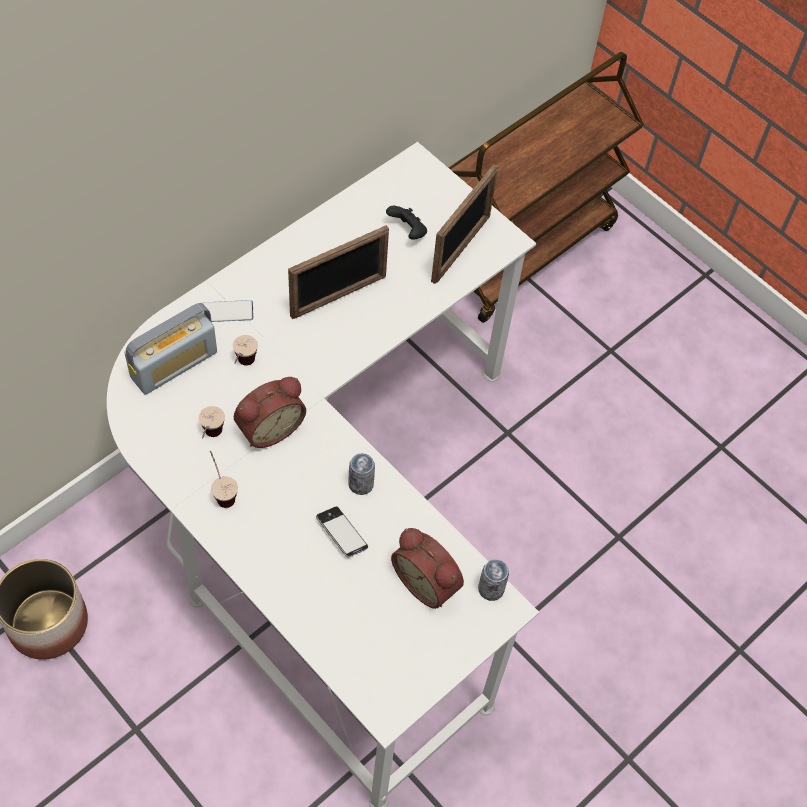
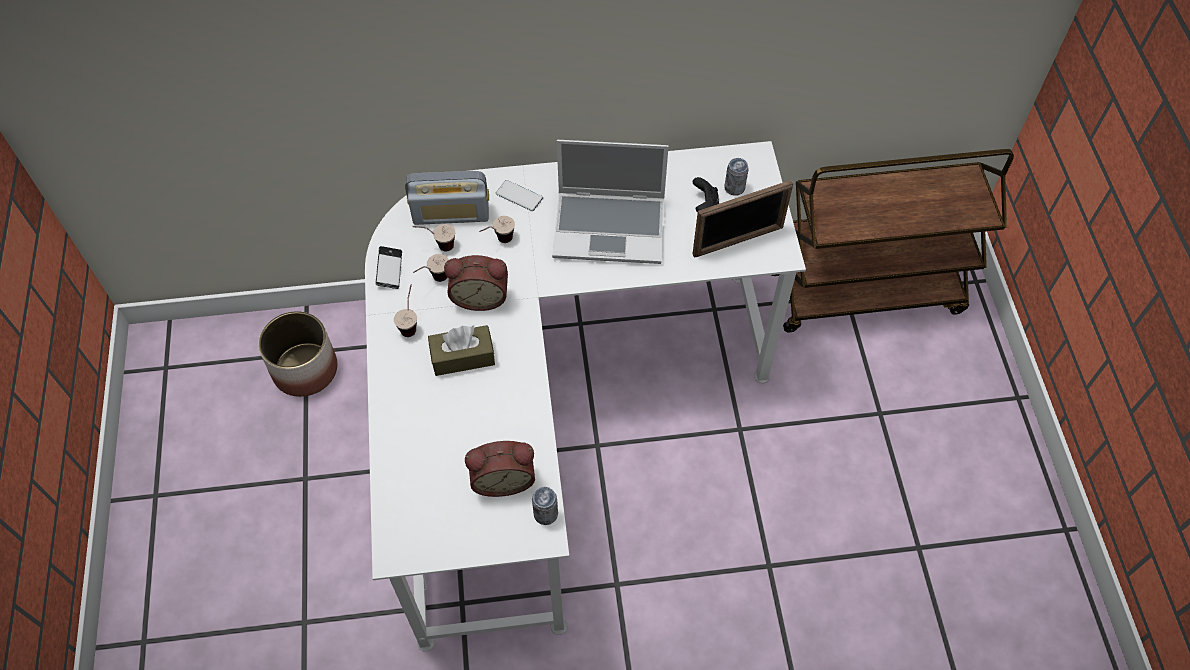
camera: 40 degrees right, 0 degrees up
picture frame [288,225,389,319] -> laptop [552,140,669,264]
phone [316,506,368,557] -> phone moved to [375,246,402,289]
can [348,453,375,495] -> can moved to [724,158,749,196]
alarm clock [391,528,464,609] -> alarm clock turned 90 degrees counterclockwise [465,441,535,497]
none -> cup [412,224,455,252]
none -> brown tissue box [428,325,495,376]

